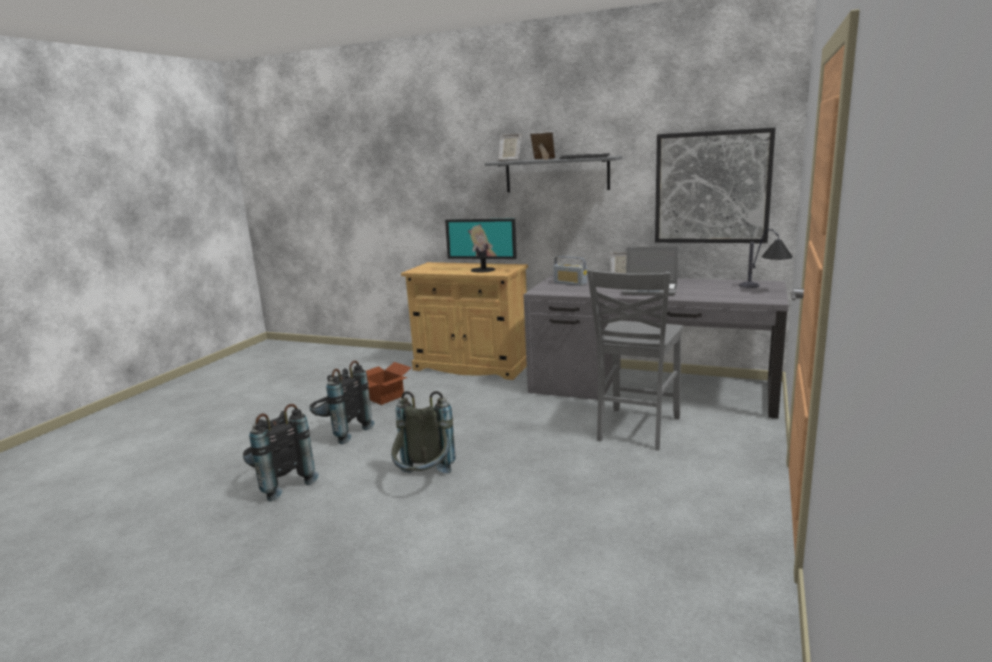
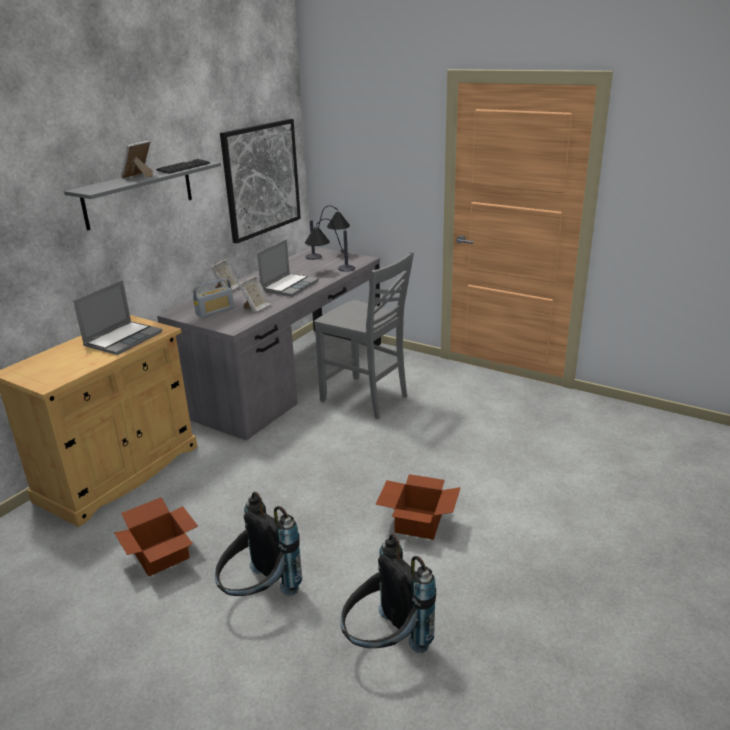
camera: 80 degrees left, 10 degrees up
grey backpack [391,391,456,473] -> cardboard box [375,474,461,540]
monitor [445,218,517,273] -> laptop [73,280,163,355]
picture frame [498,134,522,162] -> picture frame moved to [238,276,271,313]
none -> table lamp [305,218,355,272]

